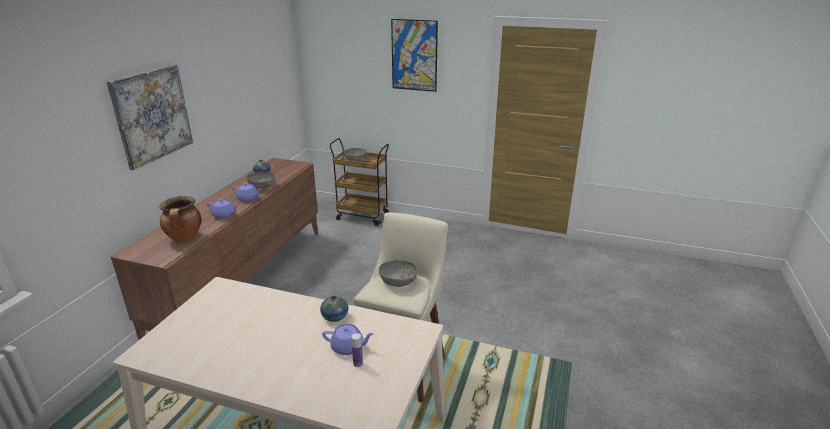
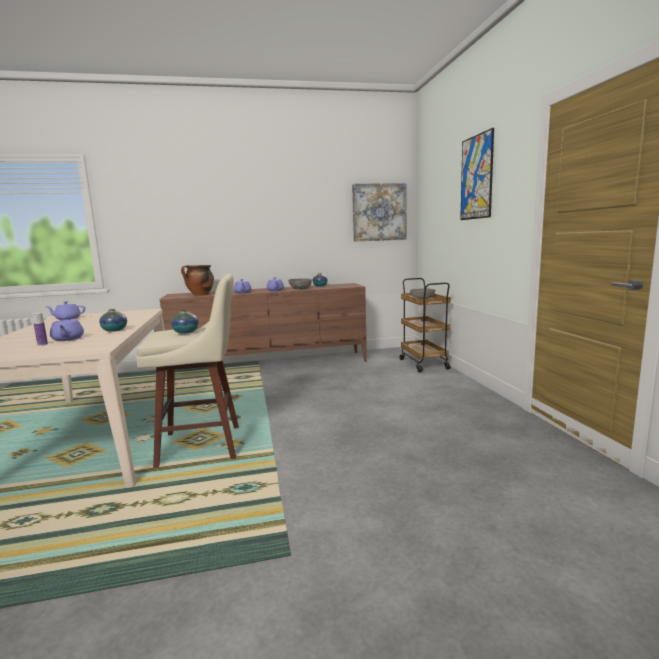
camera: 60 degrees right, 15 degrees down
picture [107,64,193,170] -> picture moved to [352,183,407,242]
grey bowl [379,260,418,287] -> vase [171,310,199,334]
none -> purple teapot [45,301,85,320]

